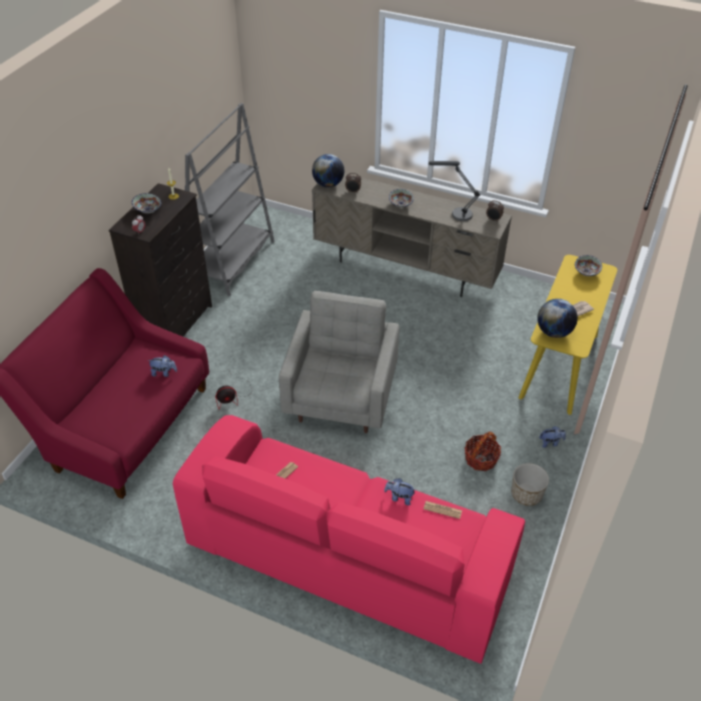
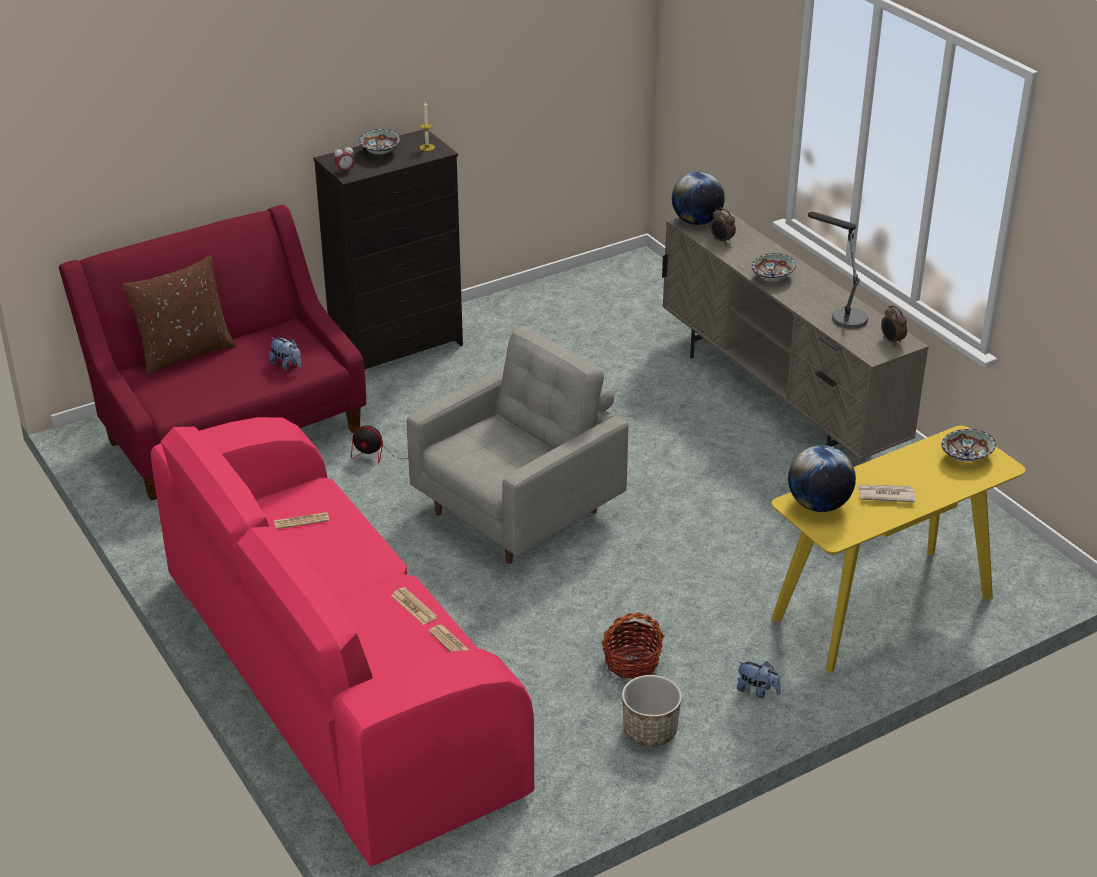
camera: 35 degrees right, 10 degrees down
grey bookcase [185,103,275,296] -> none
plush toy [384,478,416,505] -> newspaper [391,587,438,625]
none -> brown pillow [122,255,236,376]

